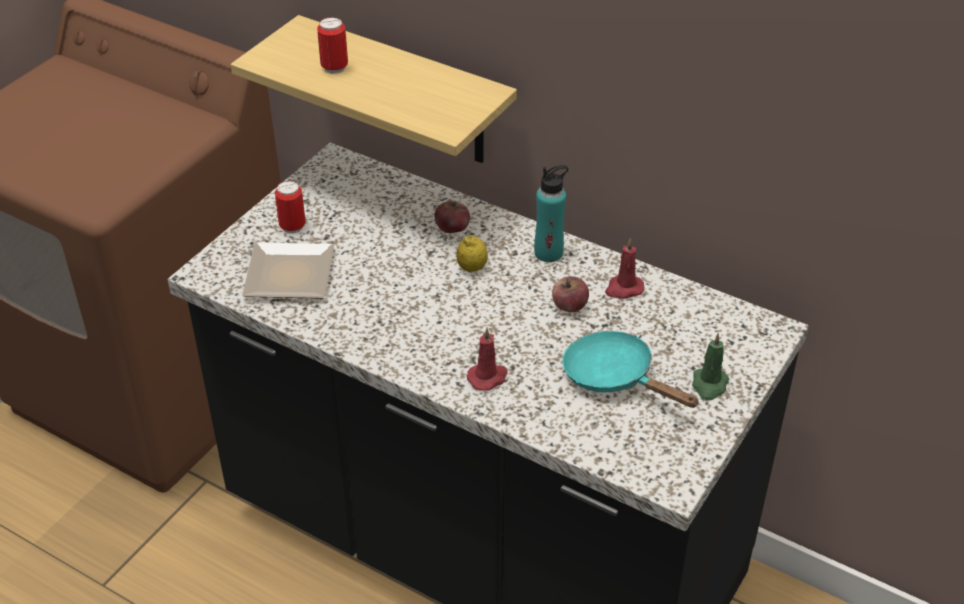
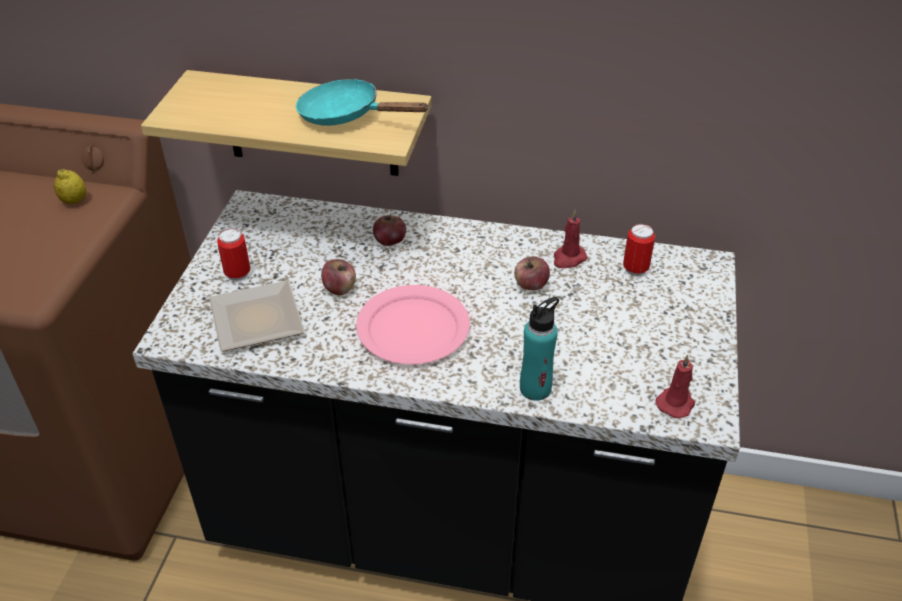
camera: 20 degrees left, 0 degrees up
can [317,17,348,74] -> can moved to [623,224,655,276]
lemon [456,235,488,272] -> lemon moved to [54,169,86,204]
red candle [467,327,508,390] -> red candle moved to [656,354,695,418]
turquoise bottle [534,165,568,262] -> turquoise bottle moved to [520,297,559,401]
turquoise frying pan [562,331,699,408] -> turquoise frying pan moved to [296,79,429,126]
green candle [692,333,729,400] -> none
none -> apple [321,259,356,295]
none -> pink plate [356,285,470,364]

